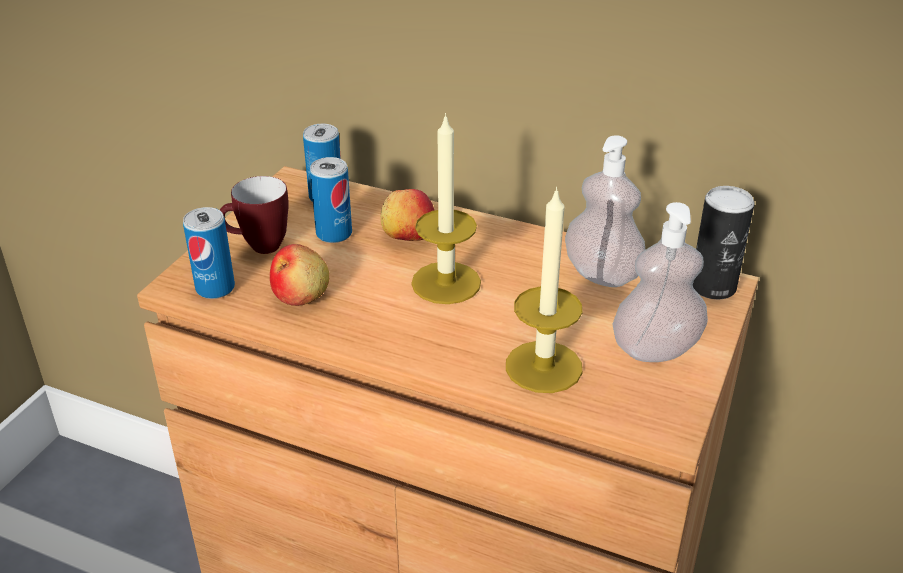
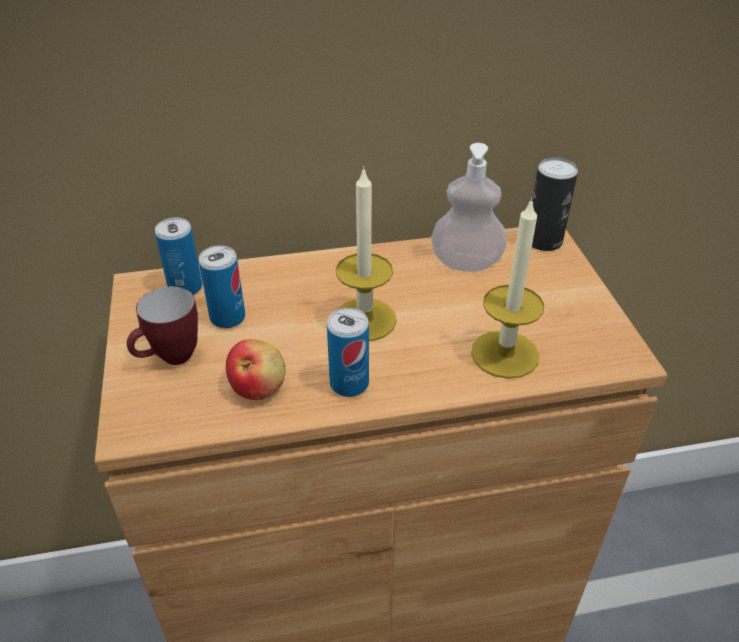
camera: 35 degrees left, 5 degrees up
can [183,207,235,299] -> can moved to [327,308,369,397]
apple [380,189,434,241] -> none
soap dispenser [612,202,708,362] -> none

